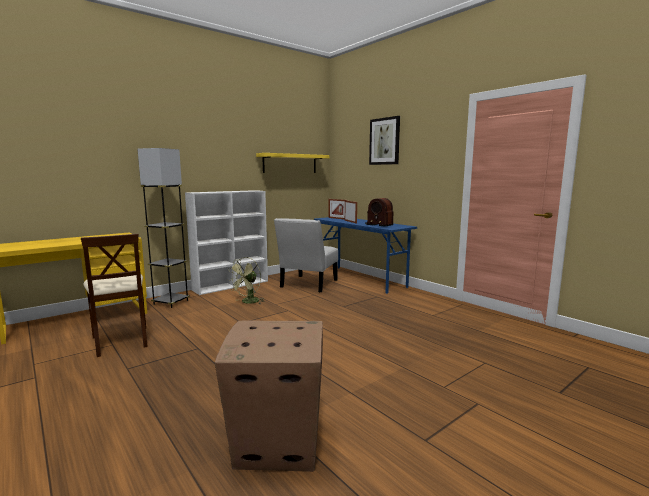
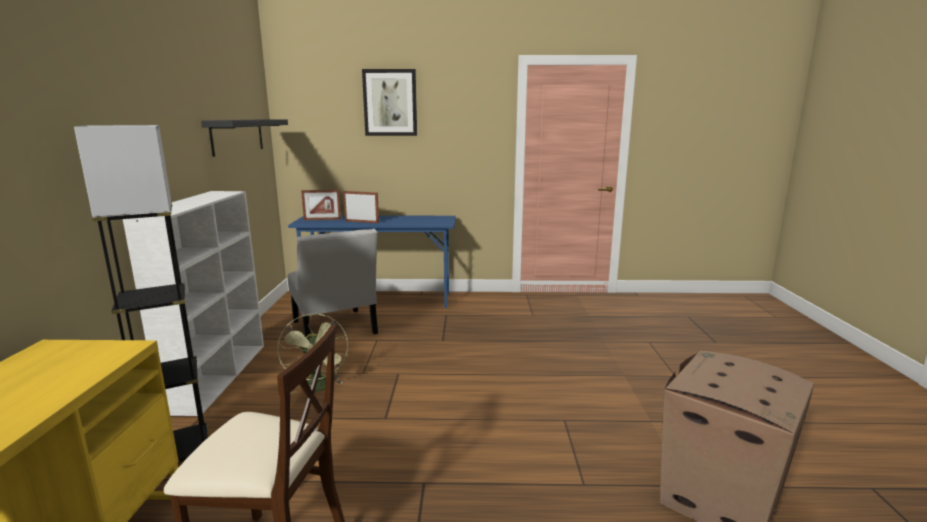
camera: 50 degrees left, 5 degrees up
yellow shelf [256,153,330,173] -> black shelf [201,119,288,157]
radio [365,198,393,227] -> none

